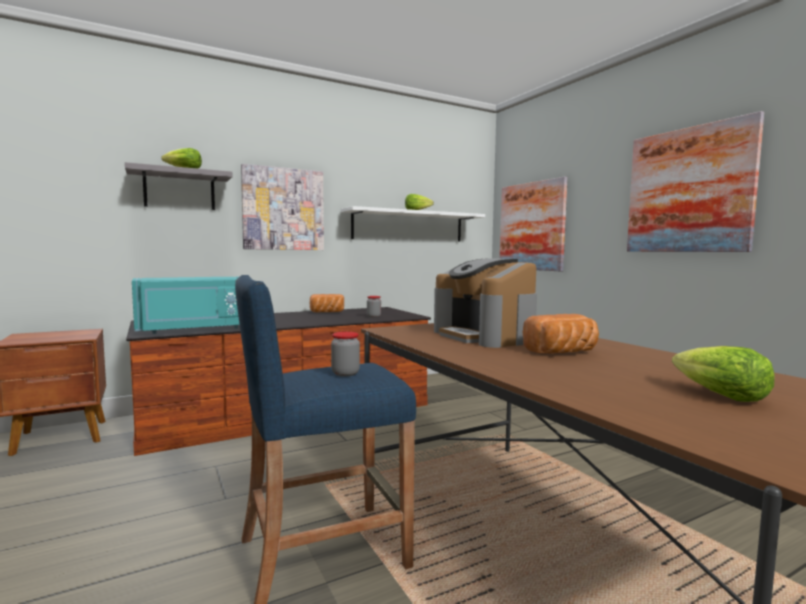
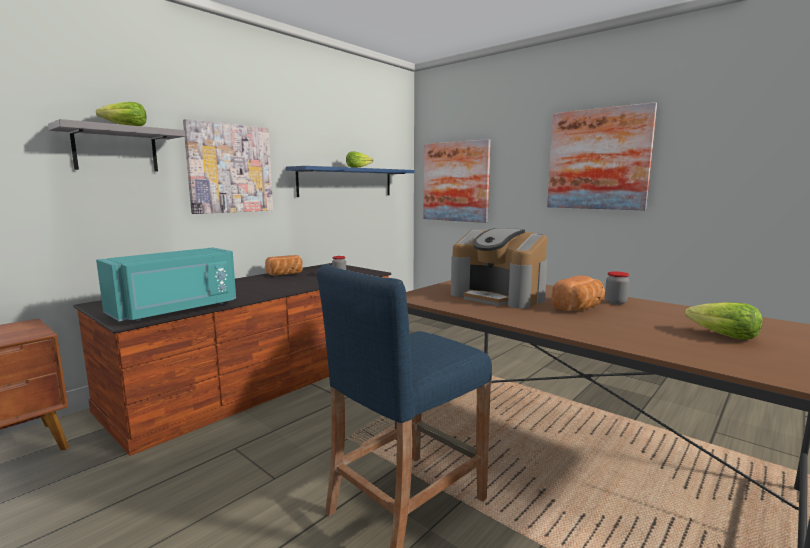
camera: 20 degrees left, 5 degrees up
jar [331,332,360,376] -> jar moved to [605,271,630,305]
white shelf [341,206,485,242] -> blue shelf [286,166,414,197]

